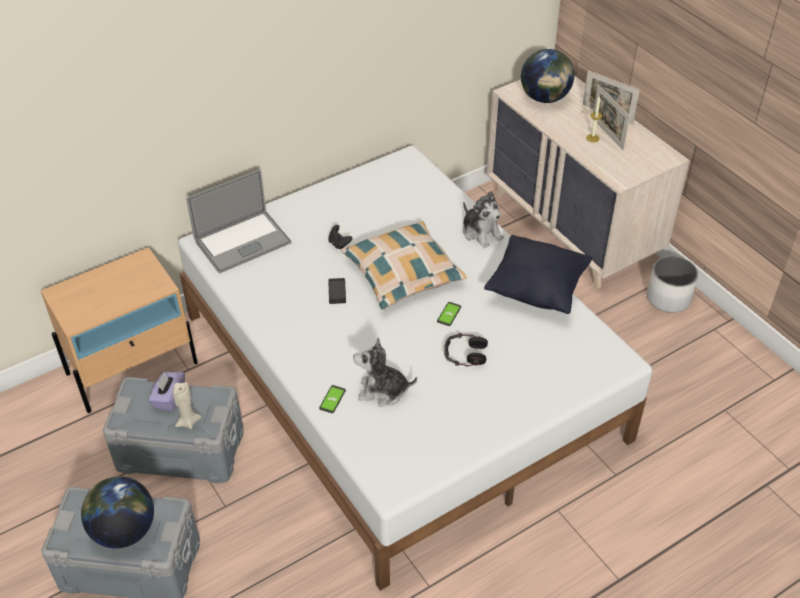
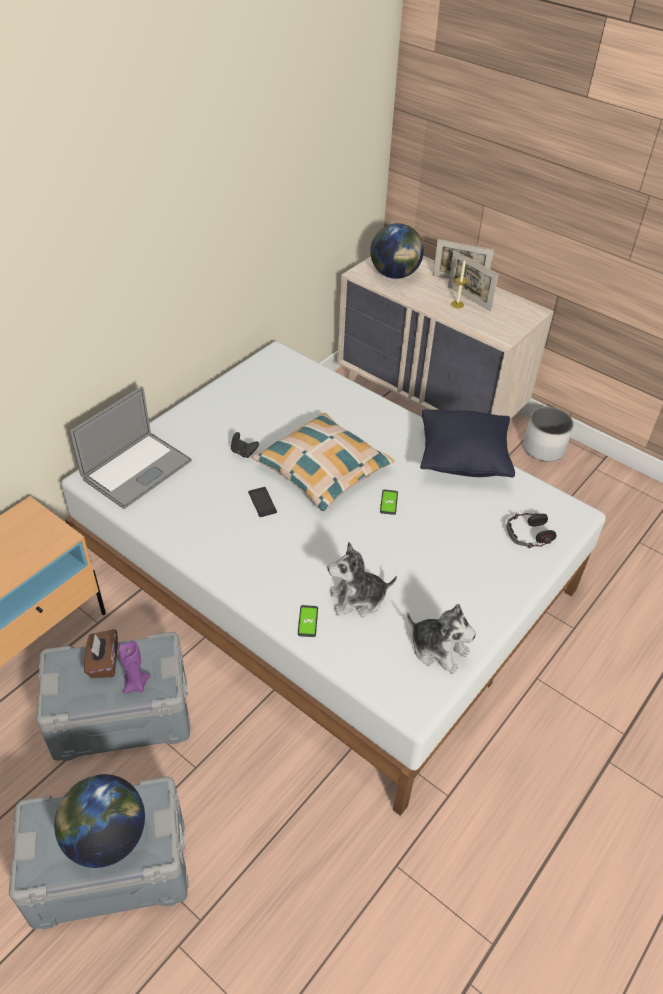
camera: 20 degrees left, 0 degrees up
purple tissue box [149,372,185,411] -> brown tissue box [84,629,118,678]
beige candle [173,382,202,429] -> purple candle [119,641,151,694]
headphones [444,333,488,367] -> headphones moved to [507,513,557,548]
plush toy [463,191,504,248] -> plush toy moved to [407,604,476,674]

